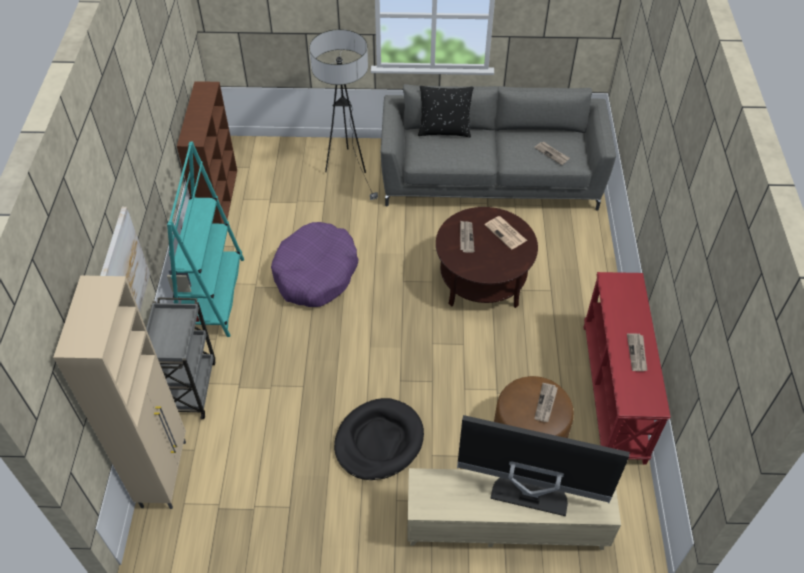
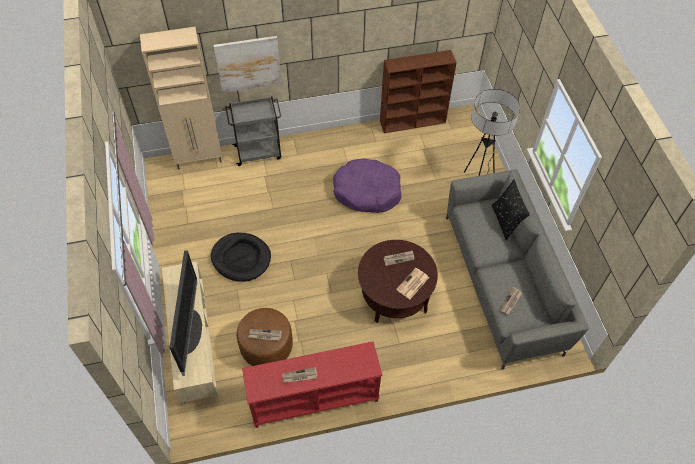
camera: 75 degrees right, 5 degrees up
turquoise bookcase [167,142,244,337] -> none

